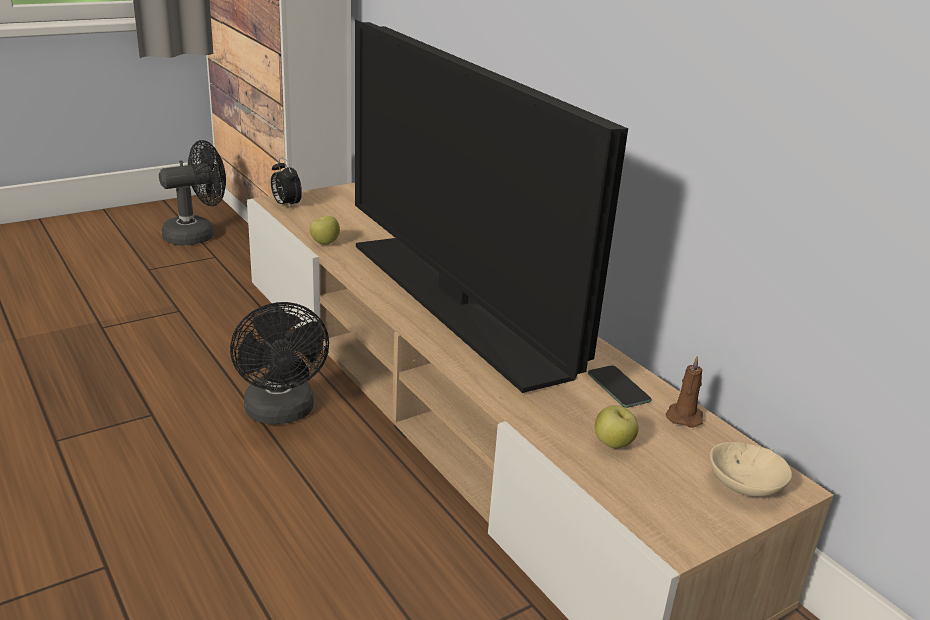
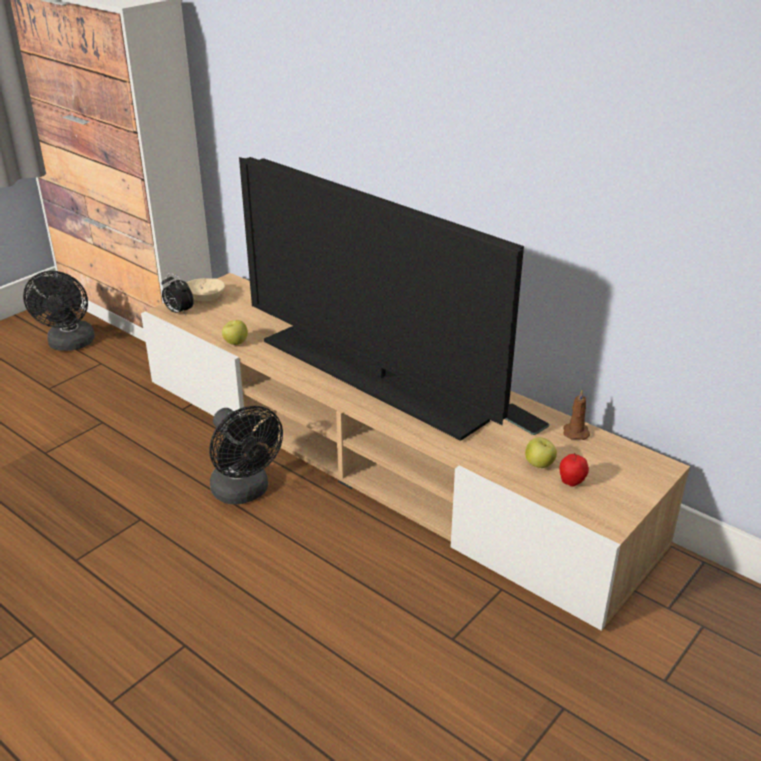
camera: 15 degrees left, 5 degrees up
black fan [159,140,226,245] -> black fan turned 135 degrees clockwise [23,271,95,351]
beige bowl [710,442,792,497] -> beige bowl moved to [187,278,225,301]
none -> apple [559,453,589,487]

